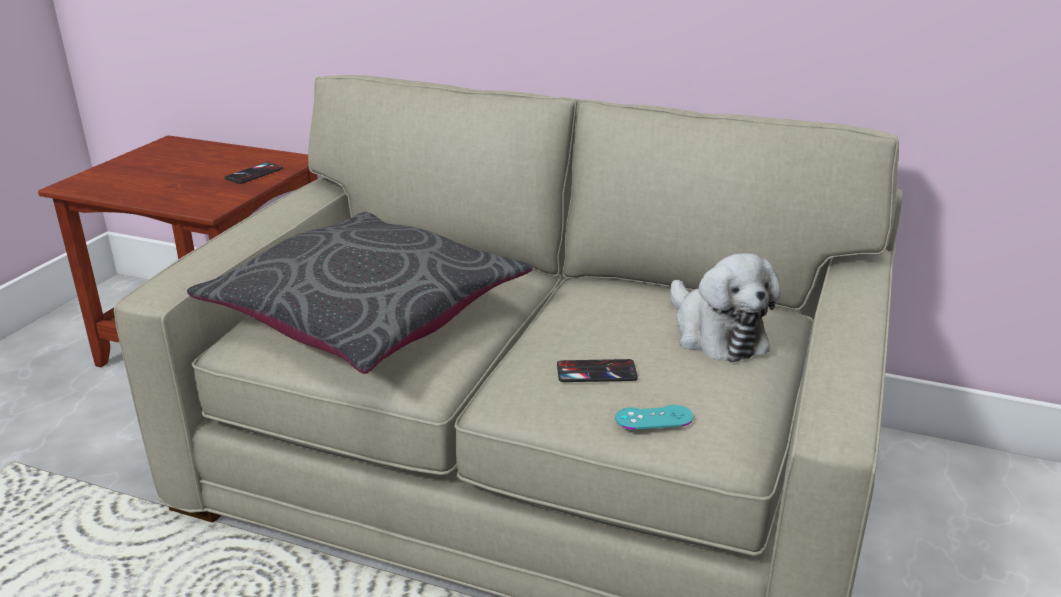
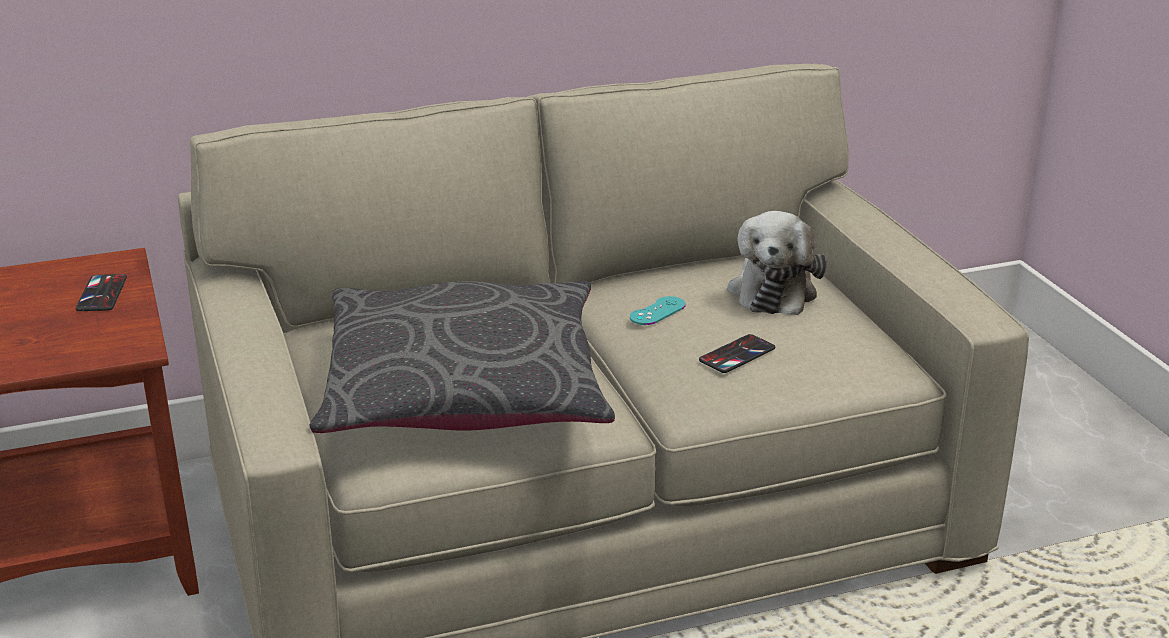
camera: 40 degrees left, 0 degrees up
turquoise game controller [615,405,694,430] -> turquoise game controller moved to [630,296,686,325]
plush toy [670,253,781,362] -> plush toy turned 75 degrees clockwise [728,211,827,315]

